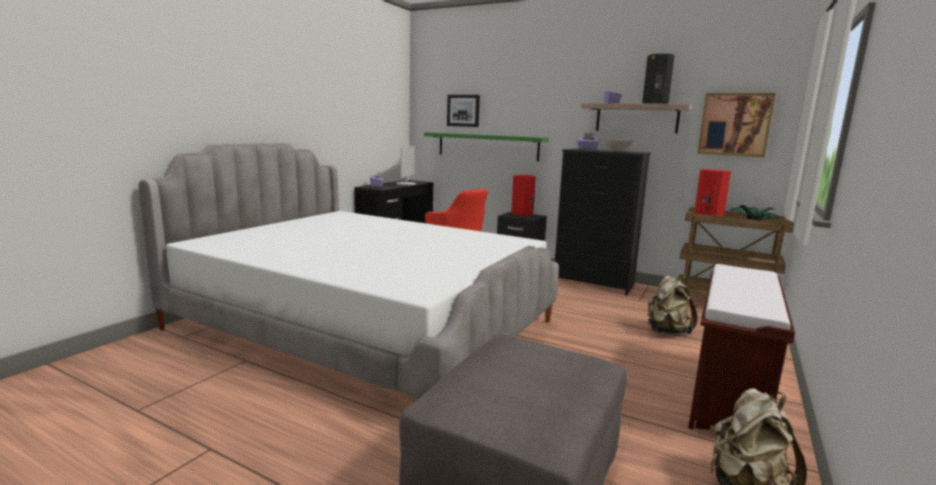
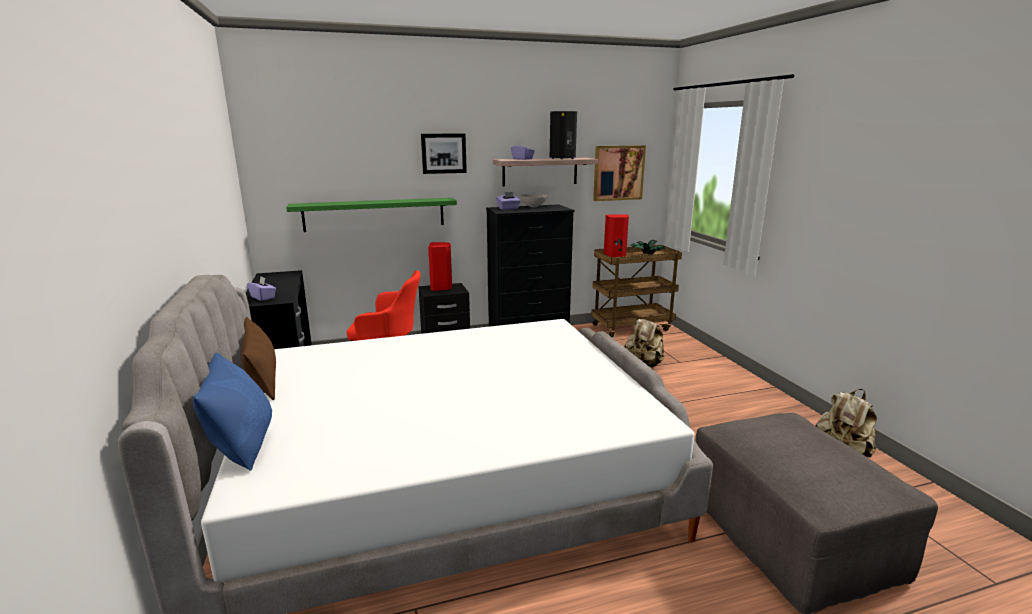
camera: 45 degrees left, 5 degrees up
monitor [396,146,416,185] -> none
picture [447,95,480,127] -> picture moved to [421,133,467,174]
brown bench [688,264,795,430] -> none
none -> blue pillow [193,353,272,471]
none -> brown pillow [242,317,276,400]

